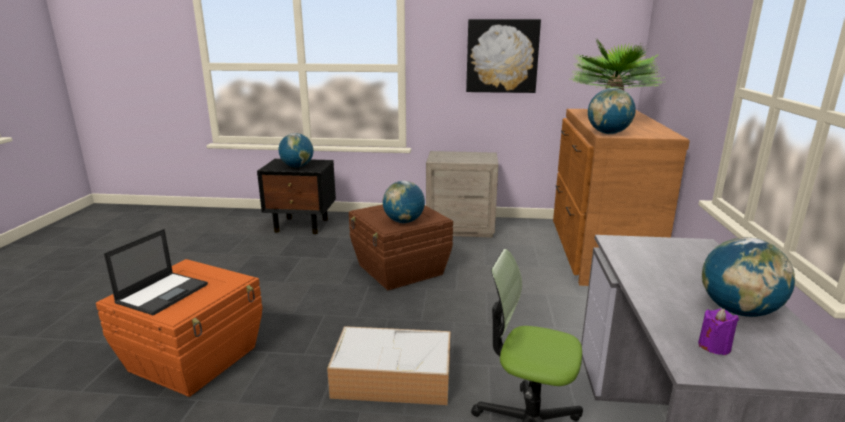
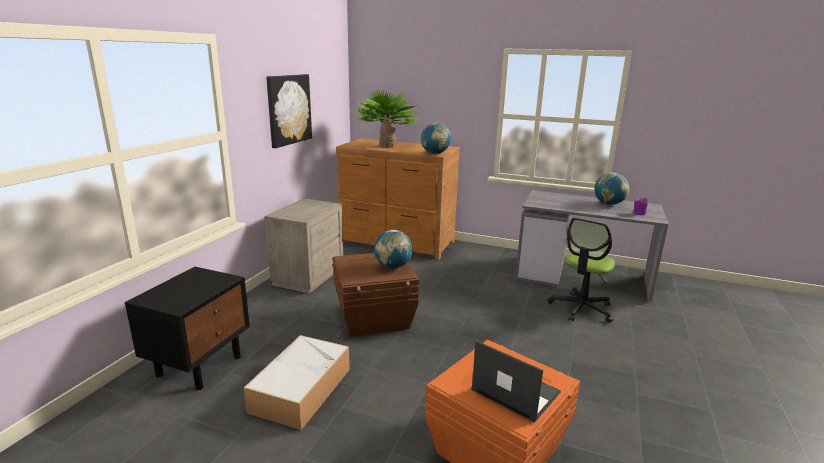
camera: 75 degrees left, 0 degrees up
globe [279,133,313,168] -> none
storage box [327,326,451,405] -> storage box moved to [244,335,350,430]

